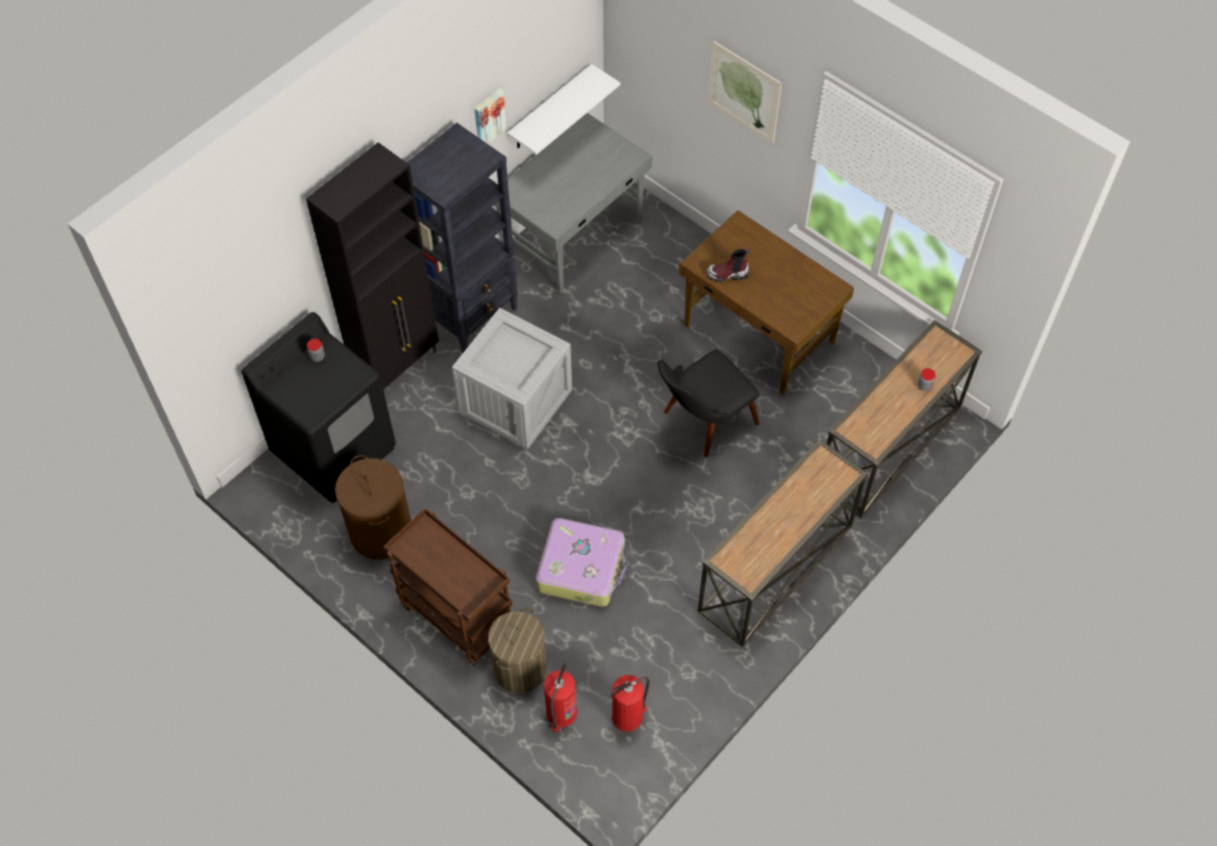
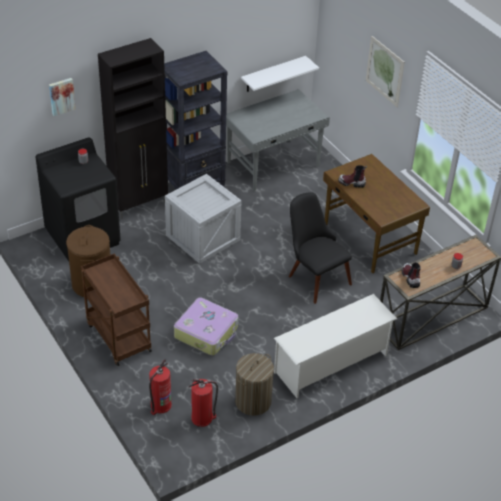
camera: 15 degrees right, 15 degrees down
picture [474,88,507,144] -> picture moved to [49,78,76,116]
laundry basket [488,607,547,693] -> laundry basket moved to [235,353,274,416]
black chair [658,350,759,457] -> black chair turned 75 degrees clockwise [289,193,352,304]
console table [698,439,868,647] -> white shoe rack [274,294,397,398]
none -> boot [402,262,421,288]

